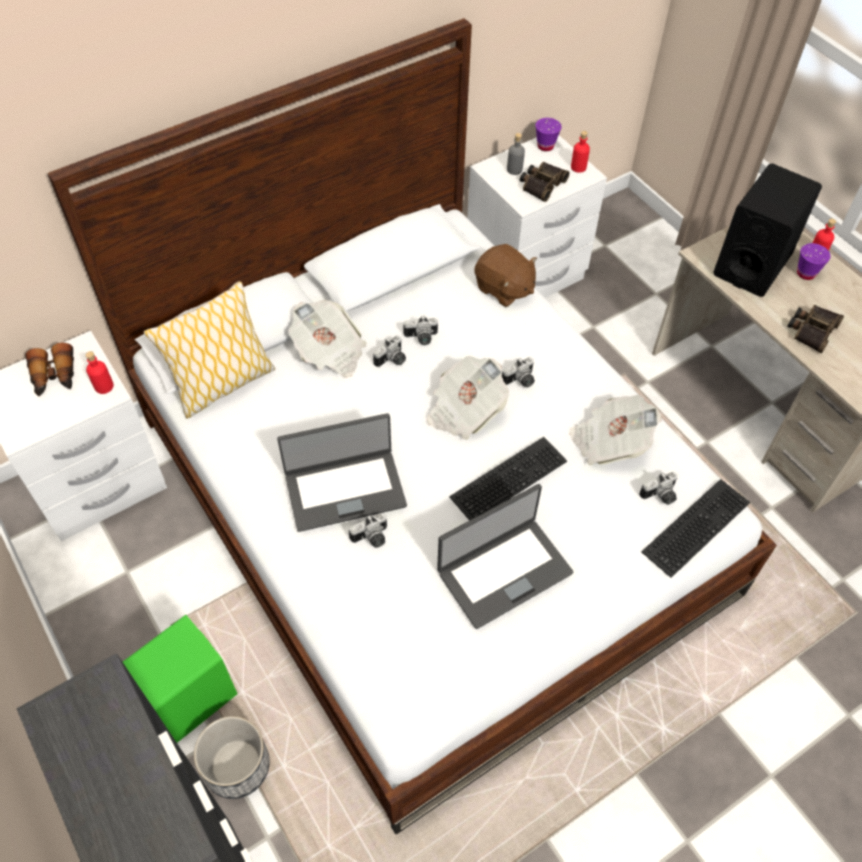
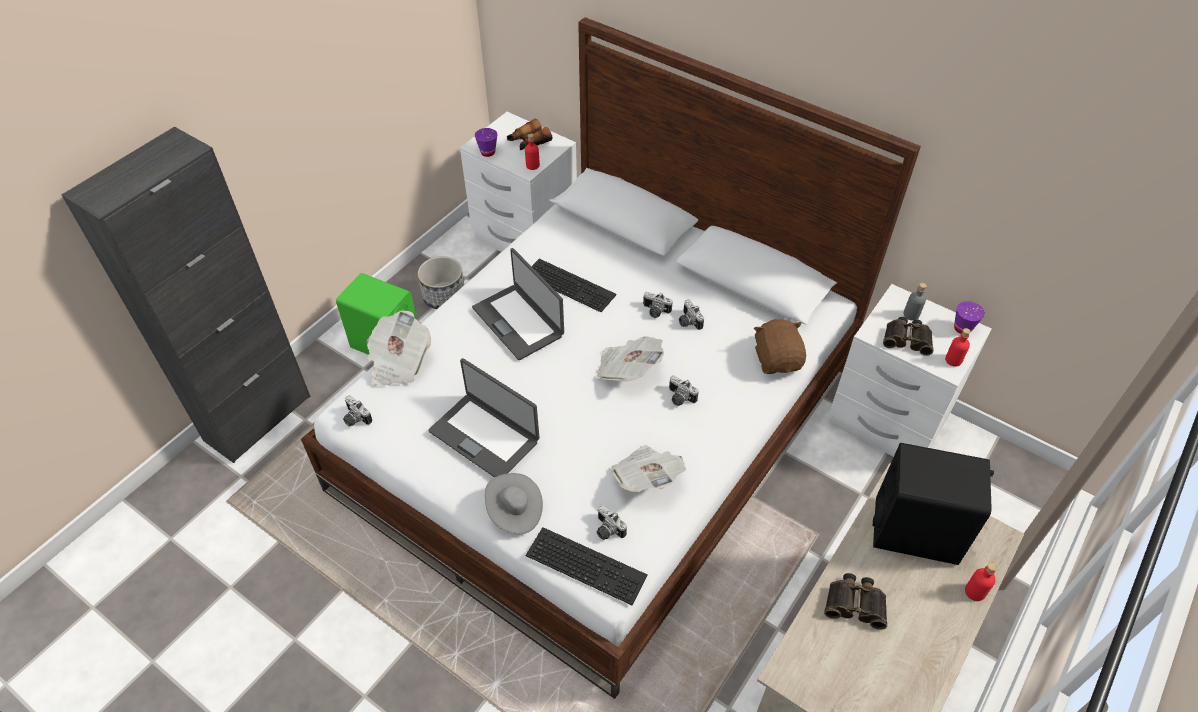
camera: 70 degrees right, 5 degrees down
pillow [144,281,275,418] -> none
planter [194,716,270,799] -> planter moved to [418,256,464,309]
newspaper [288,300,367,378] -> newspaper moved to [367,310,431,386]
camera [349,513,387,548] -> camera moved to [343,395,372,427]
keyboard [449,437,567,521] -> keyboard moved to [532,259,617,312]
brown plush toy [474,244,537,307] -> brown plush toy turned 150 degrees clockwise [754,319,806,374]
purple cup [797,243,831,280] -> purple cup moved to [475,128,497,157]
none -> grey hat [485,473,543,534]

